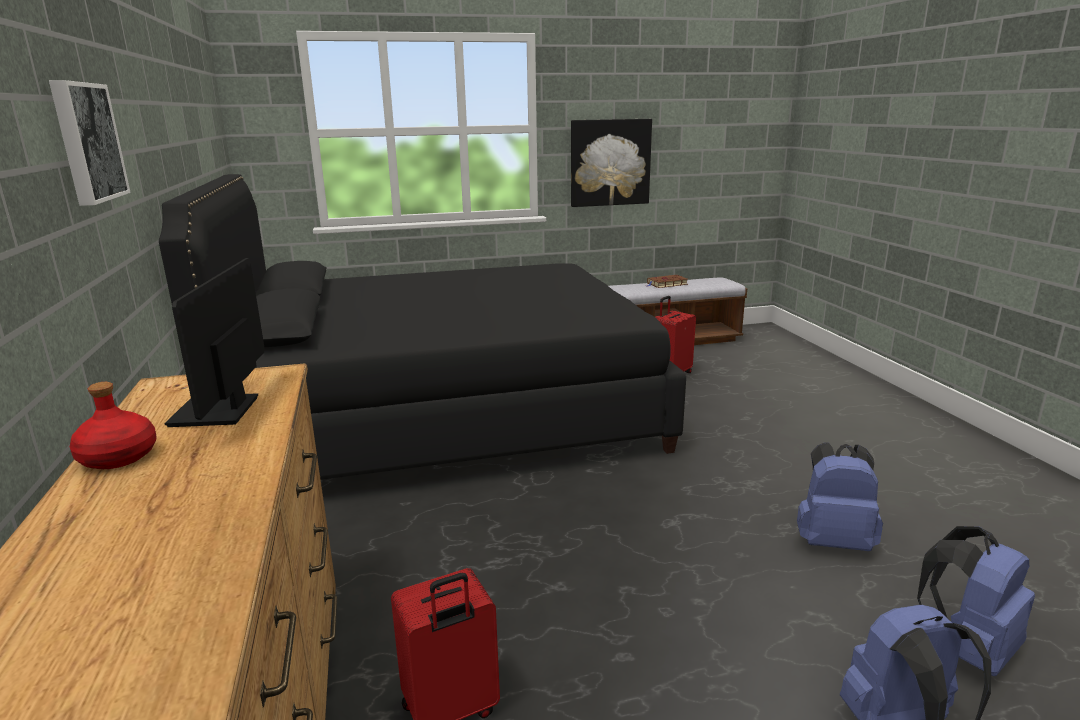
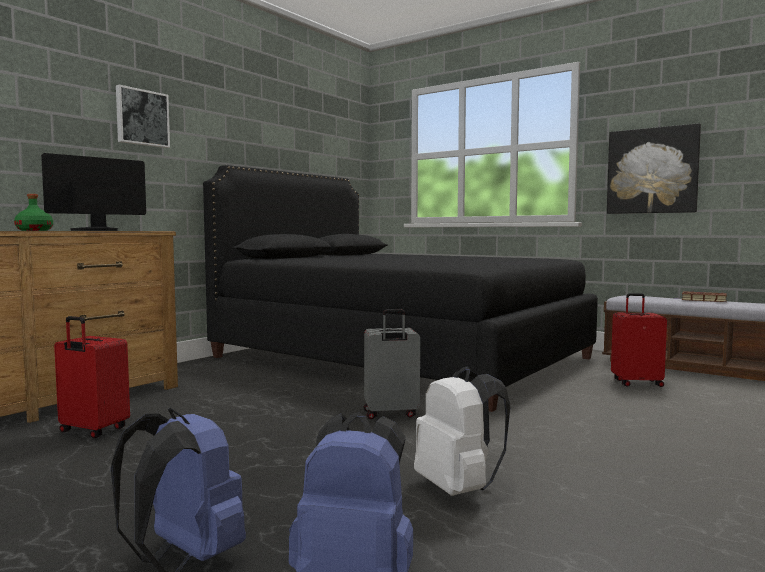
camera: 50 degrees right, 15 degrees down
red bottle [70,382,156,469] -> green bottle [14,194,53,231]
blue backpack [797,442,883,551] -> white backpack [414,366,510,496]
none -> grey suitcase [364,309,420,419]

